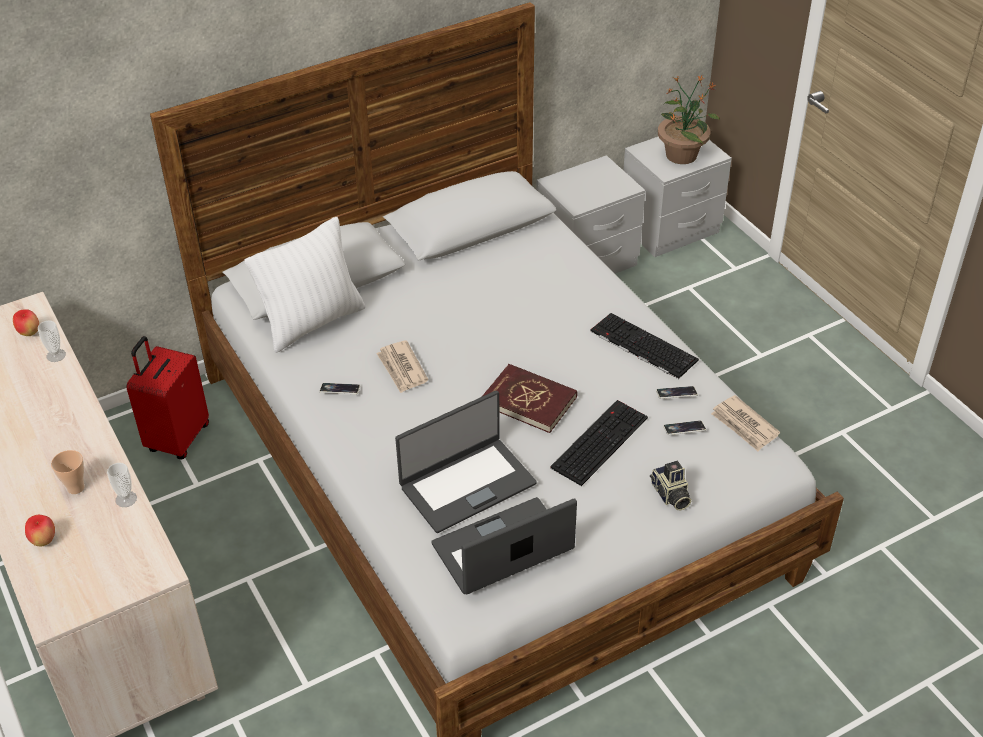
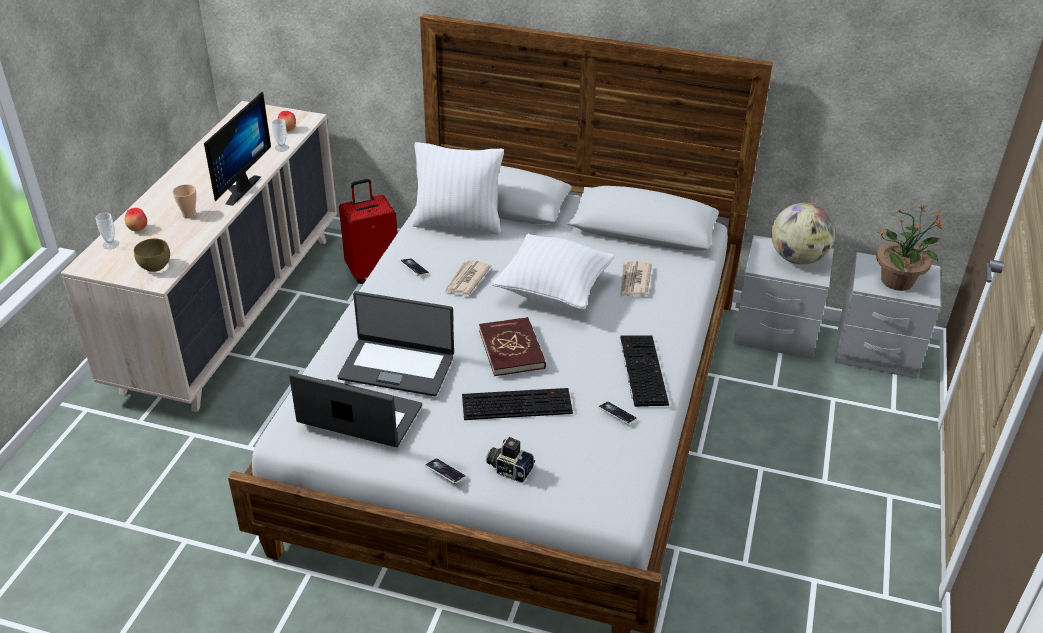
camera: 45 degrees right, 5 degrees down
cup [107,463,137,507] -> cup moved to [96,213,119,249]
camera [650,461,691,510] -> camera turned 90 degrees clockwise [486,436,535,483]
phone [663,420,706,435] -> phone moved to [425,458,466,484]
newspaper [711,395,780,451] -> newspaper moved to [620,261,652,297]
none -> brown bowl [134,239,170,272]
none -> monitor [204,92,271,206]
none -> white pillow [492,234,615,310]
none -> globe [771,203,835,265]

